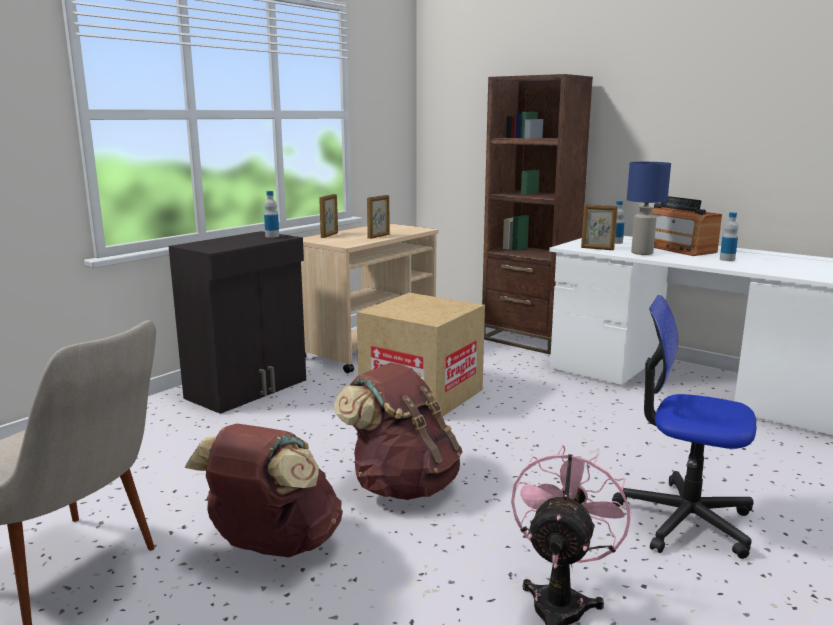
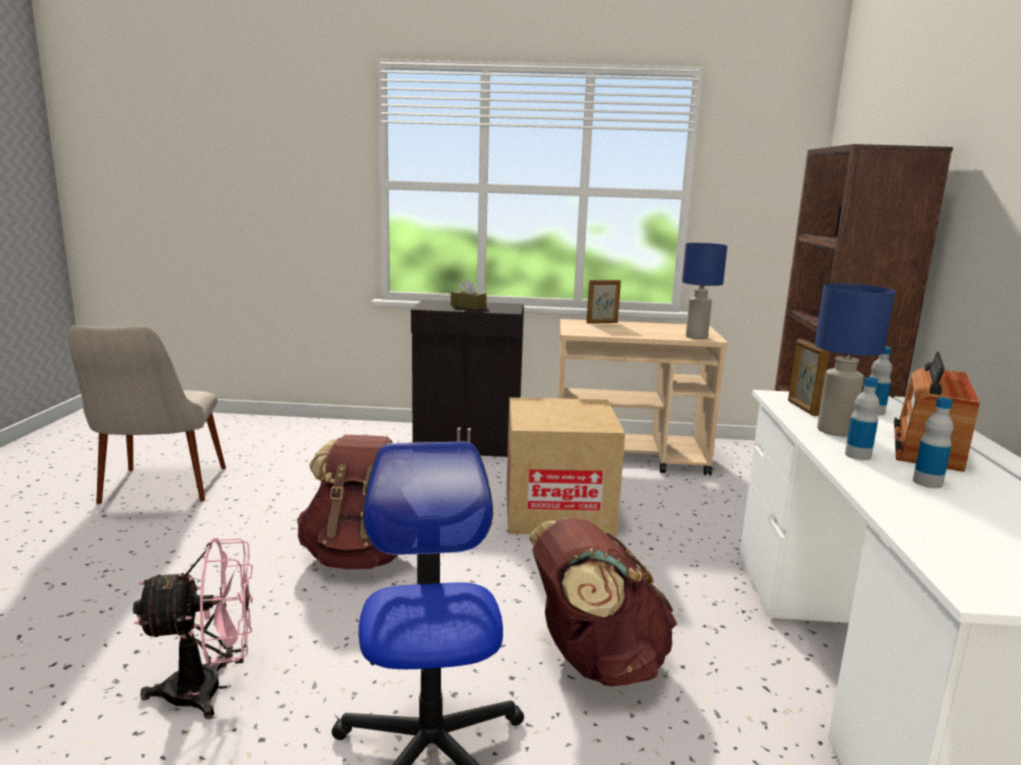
camera: 55 degrees right, 0 degrees up
brown backpack [184,424,343,557] -> brown backpack moved to [529,518,677,686]
bottle [264,191,279,238] -> bottle moved to [845,377,879,460]
picture frame [367,195,390,239] -> none
none -> brown tissue box [451,279,487,310]
none -> blue table lamp [682,243,727,339]

